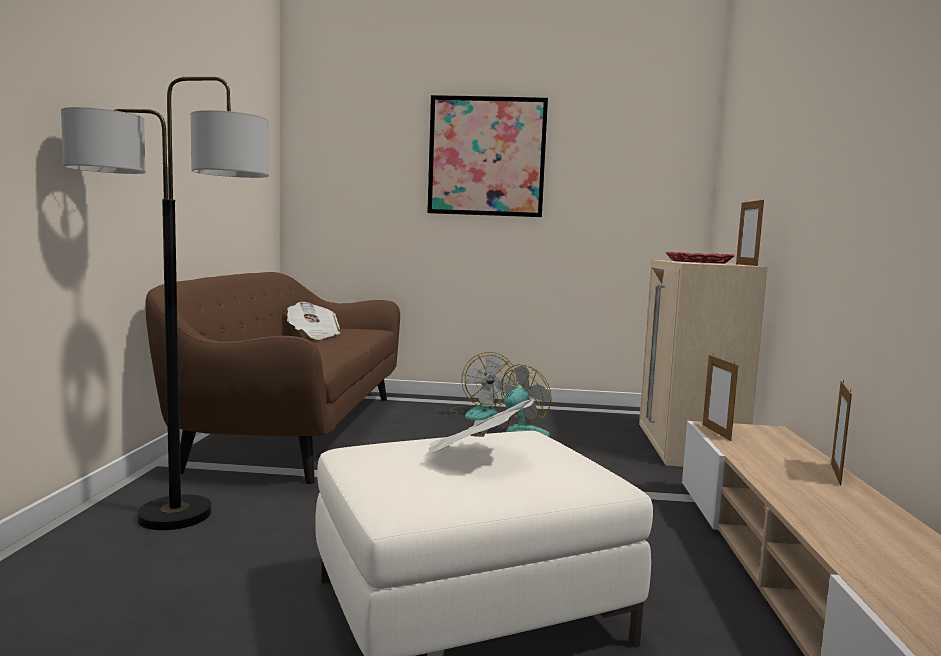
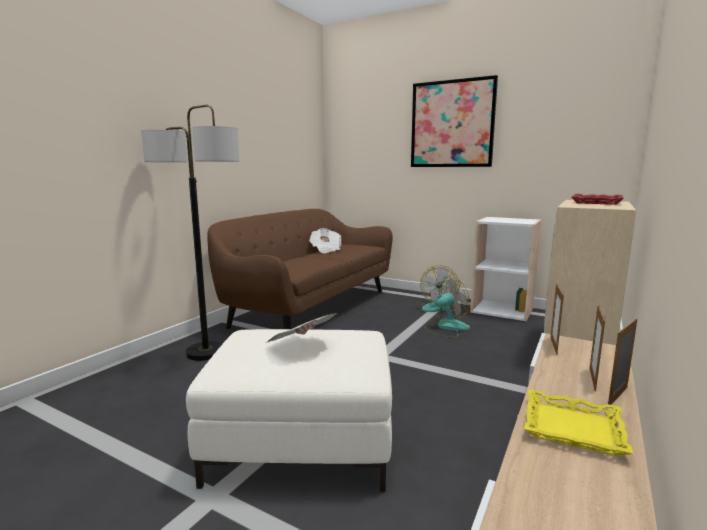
camera: 25 degrees right, 5 degrees up
picture frame [736,198,764,266] -> picture frame moved to [590,305,605,391]
none -> white bookcase [470,217,541,321]
none -> yellow tray [524,390,634,456]

